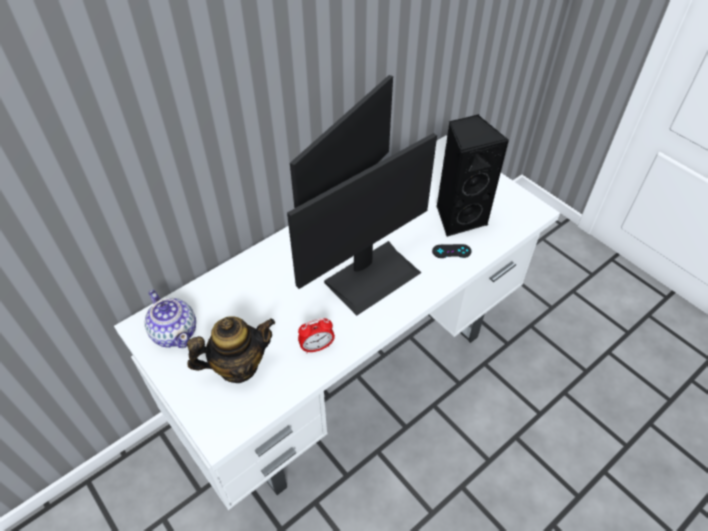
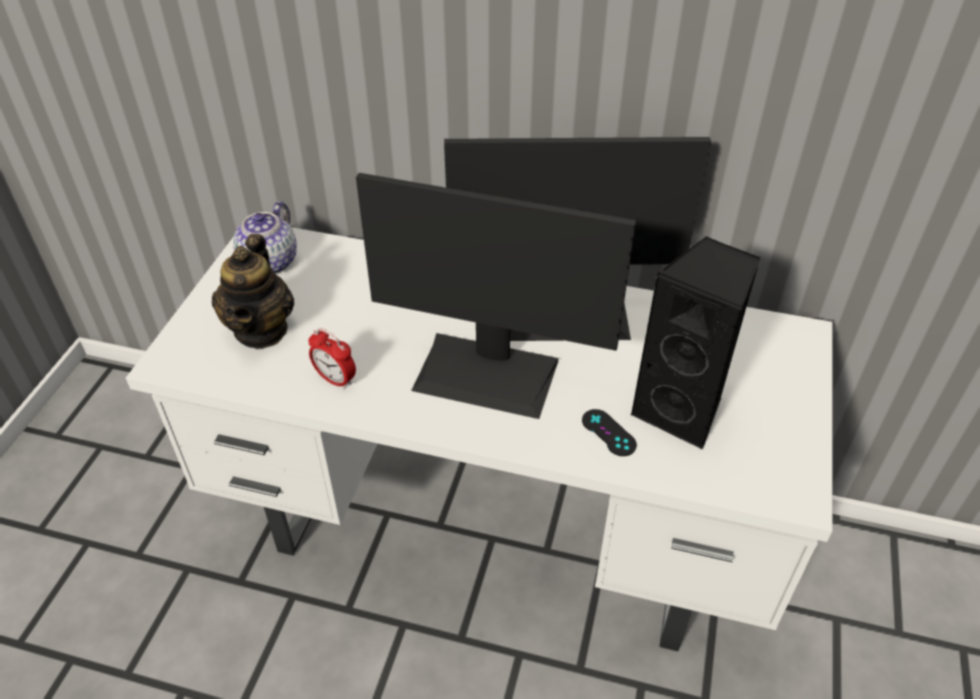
camera: 55 degrees right, 5 degrees down
teapot [187,316,275,383] -> teapot turned 60 degrees clockwise [212,234,294,348]

